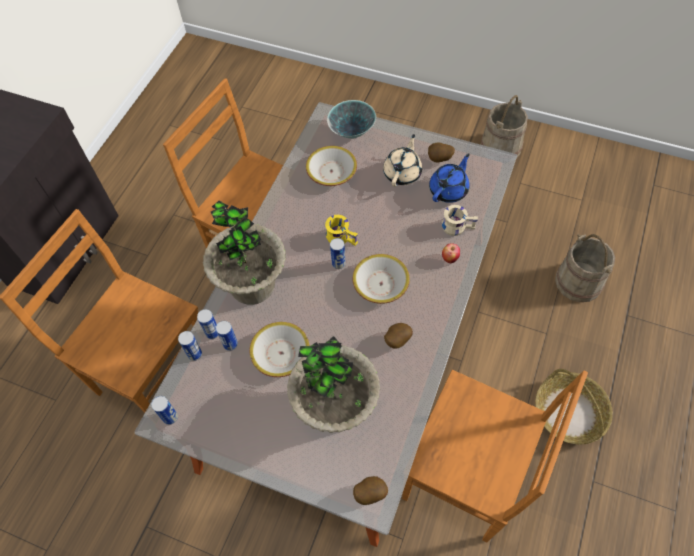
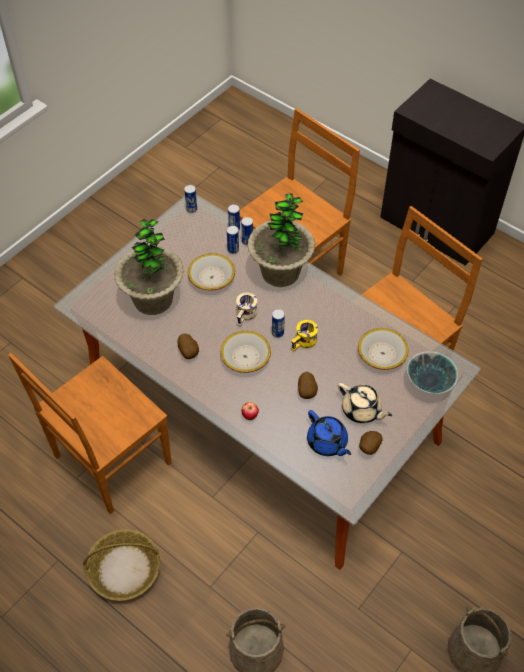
camera: 105 degrees right, 5 degrees down
potato [353,476,388,505] -> potato moved to [298,372,318,399]
beige mug [442,205,478,236] -> beige mug moved to [236,292,258,327]

